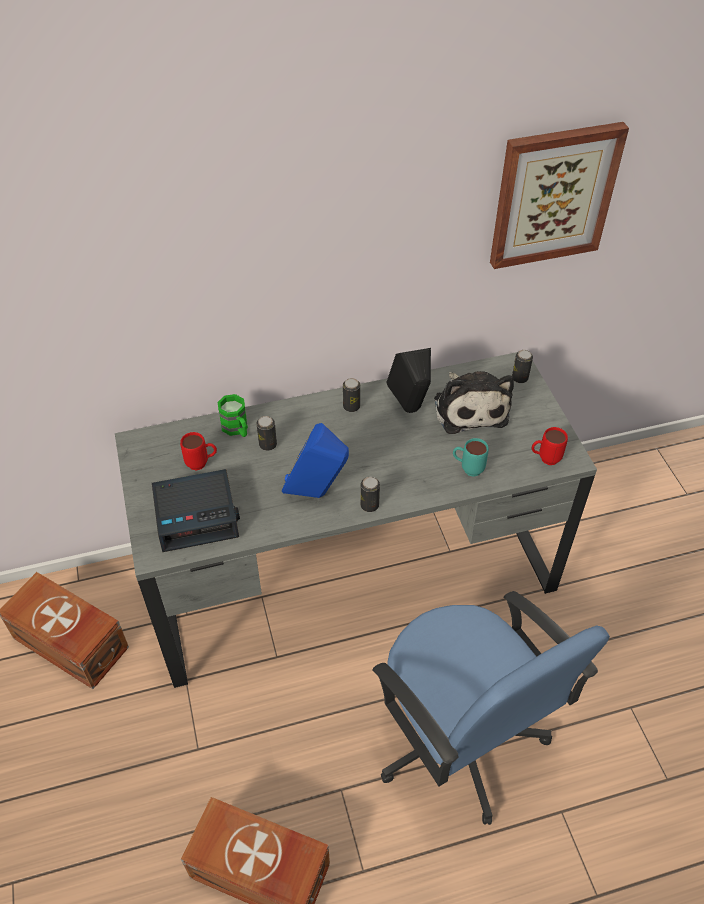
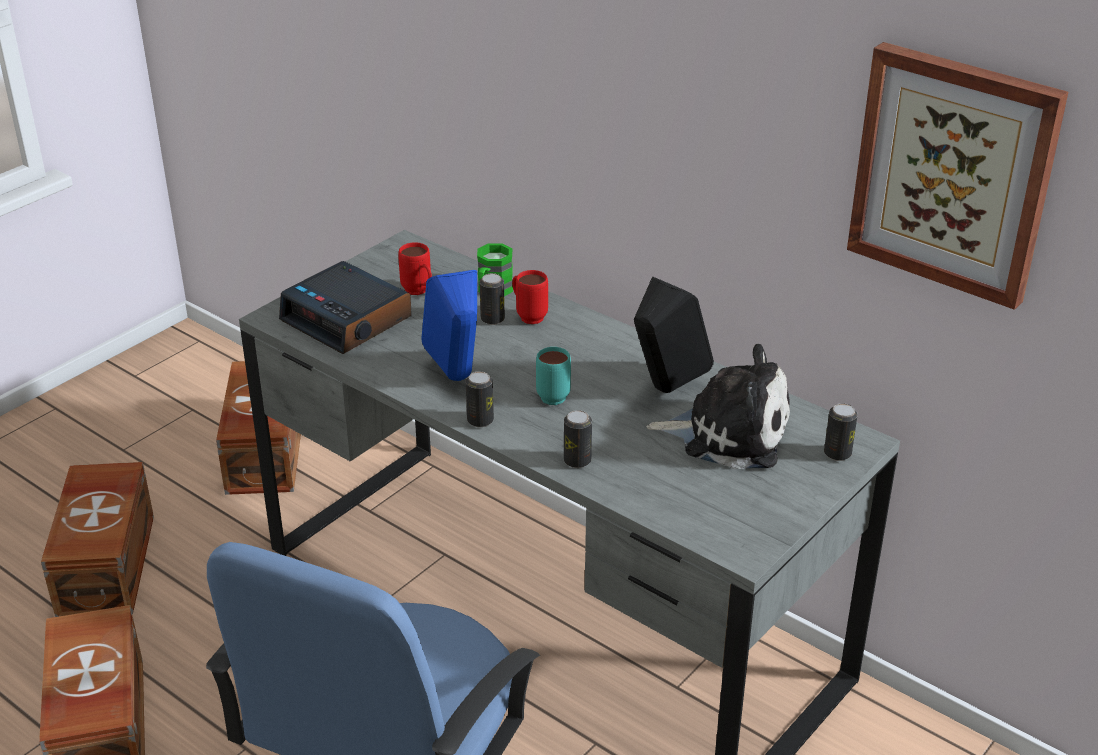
camera: 55 degrees right, 15 degrees down
can [343,378,360,412] -> can moved to [564,410,592,468]
plush toy [434,371,514,434] -> plush toy turned 120 degrees counterclockwise [646,344,790,469]
turquoise mug [453,438,489,477] -> turquoise mug moved to [536,347,571,405]
red mug [531,427,568,465] -> red mug moved to [512,270,548,324]
none -> brown storage box [41,462,154,617]

